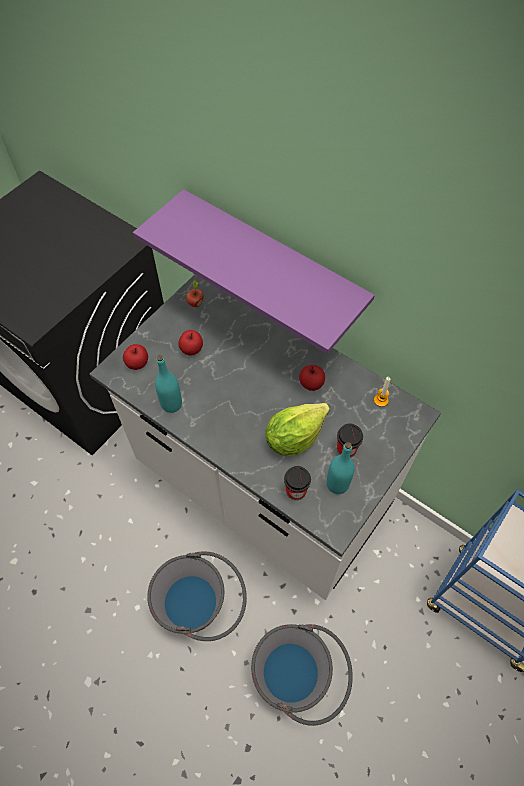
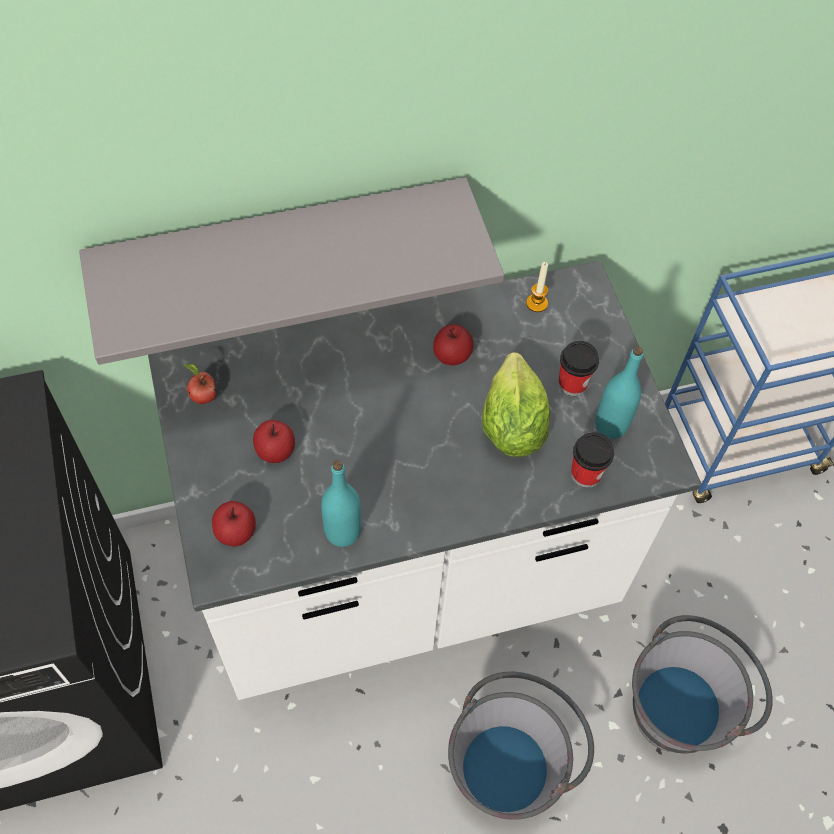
camera: 55 degrees left, 0 degrees up
purple shelf [133,189,375,354] -> grey shelf [79,177,504,365]

